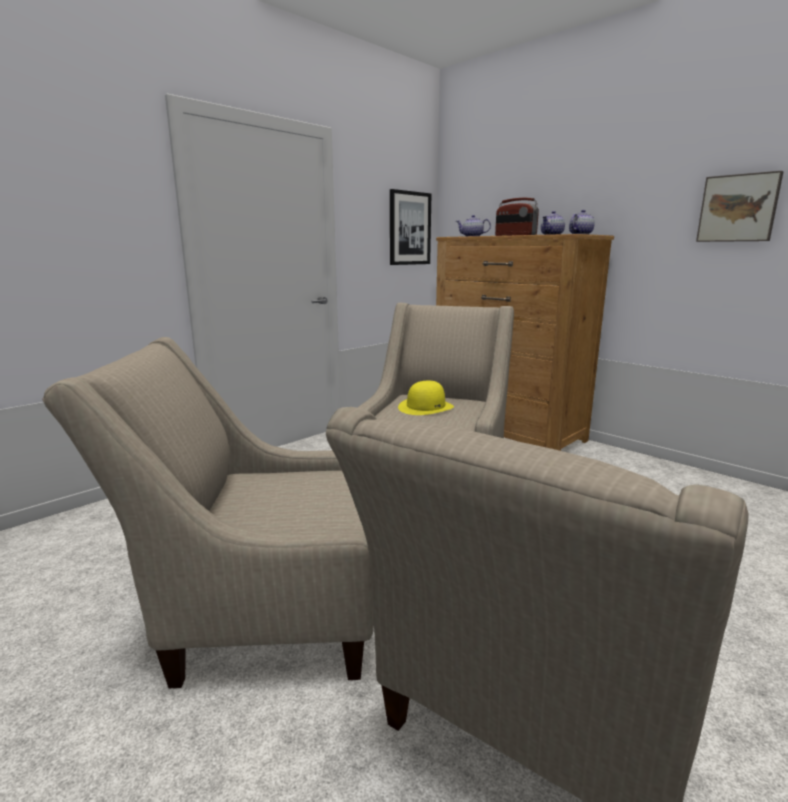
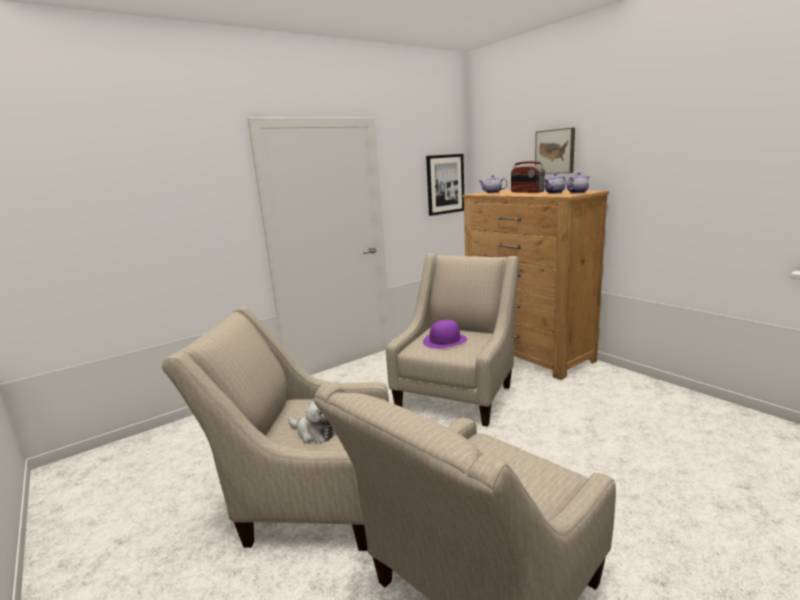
camera: 10 degrees right, 0 degrees up
yellow hat [398,381,454,415] -> purple hat [423,319,467,349]
picture [696,171,783,242] -> picture moved to [535,128,575,174]
none -> plush toy [288,400,336,444]

